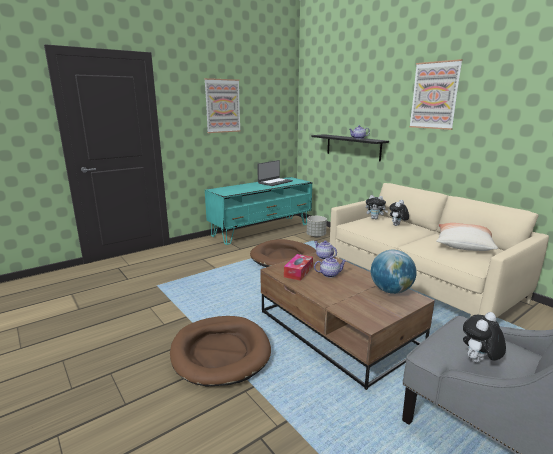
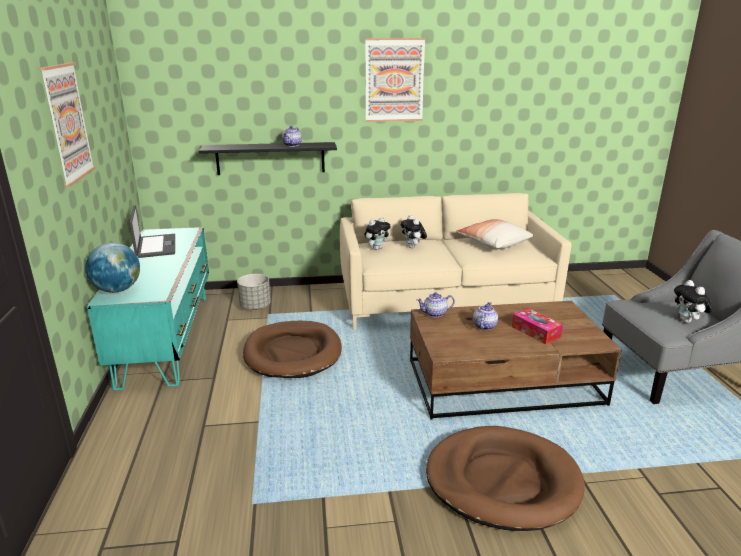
camera: 60 degrees left, 5 degrees up
tissue box [284,254,313,281] -> tissue box moved to [512,308,563,344]
globe [371,250,417,294] -> globe moved to [85,243,140,293]

